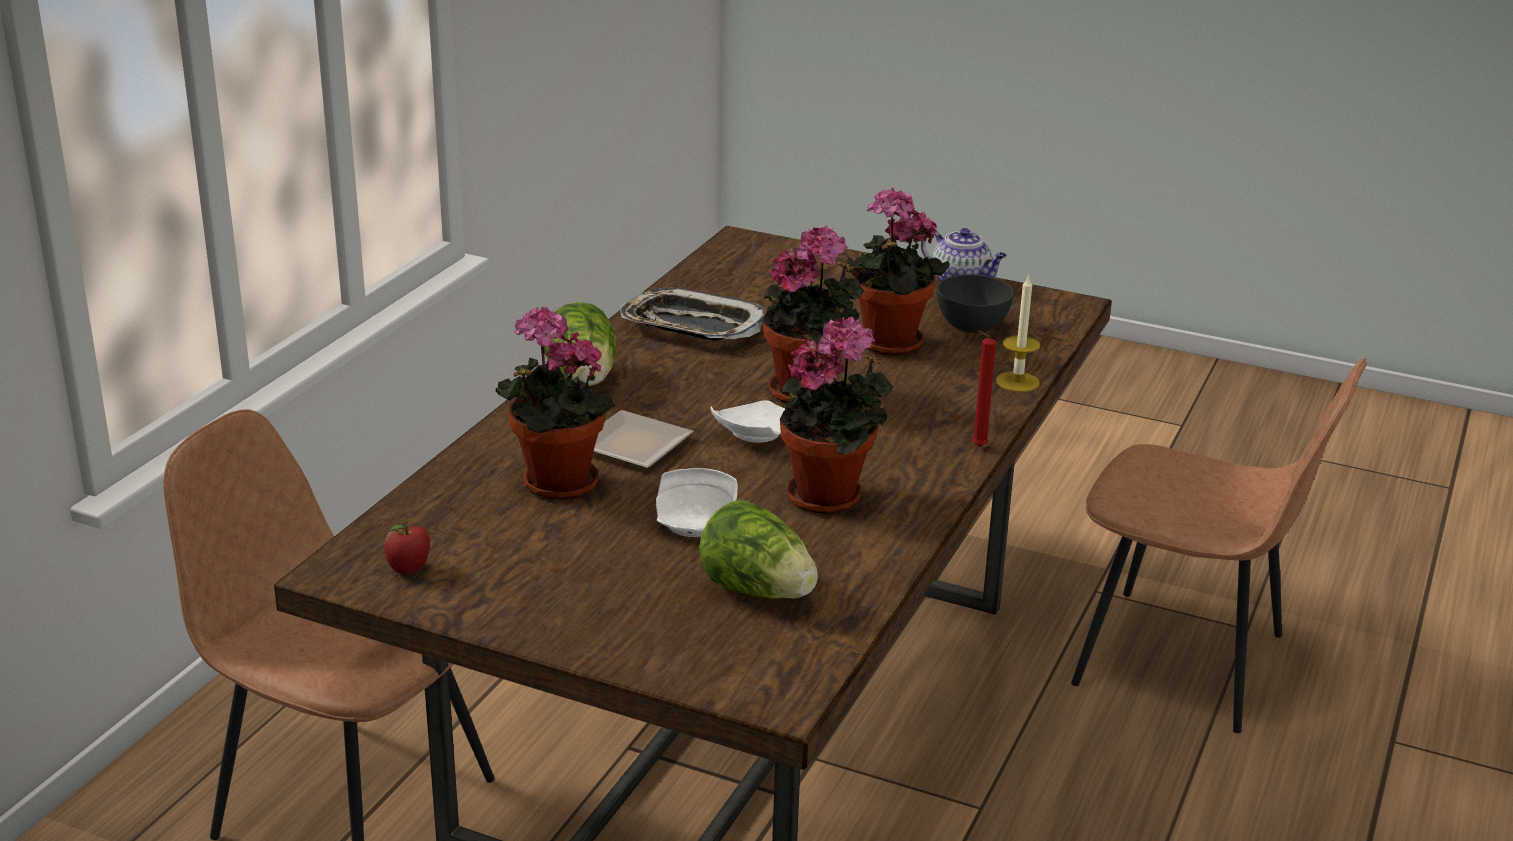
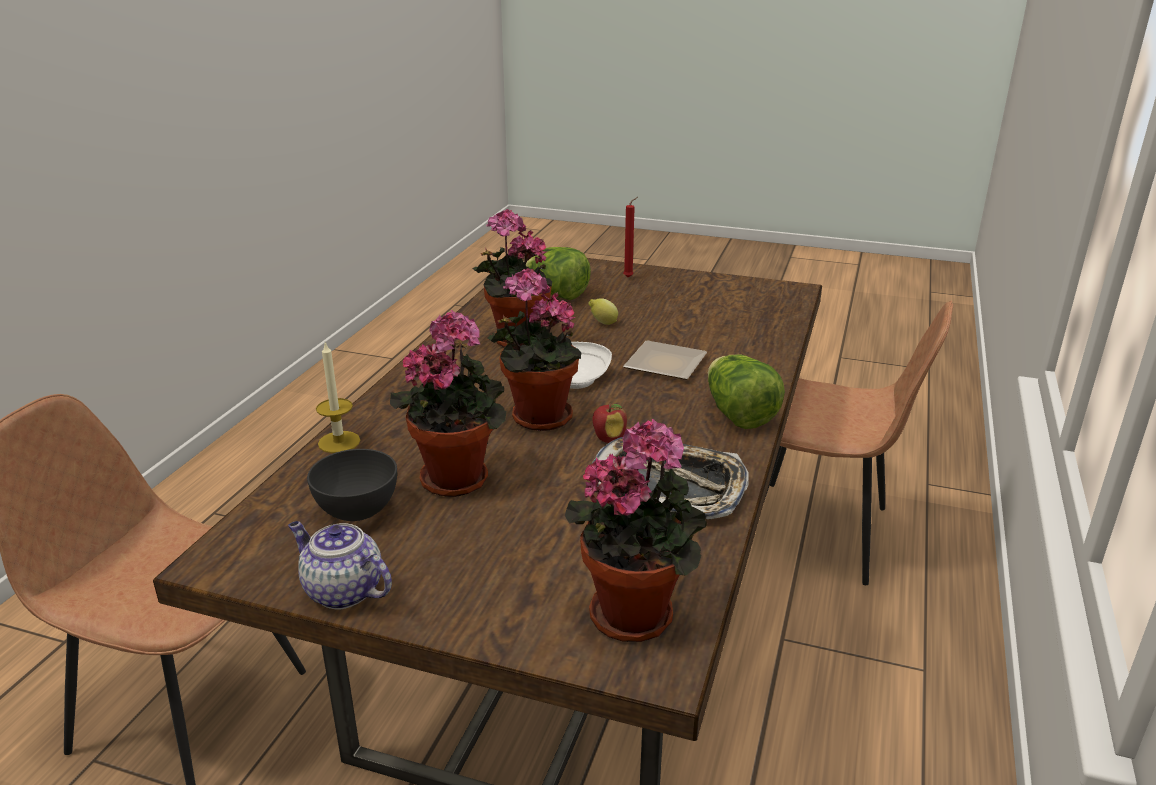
camera: 175 degrees right, 0 degrees up
apple [384,524,430,574] -> apple moved to [593,404,627,443]
potted plant [496,307,616,500] -> potted plant moved to [565,419,707,642]
white plate [656,468,738,537] -> lemon [588,298,618,325]
red candle [972,331,996,447] -> red candle moved to [623,197,638,278]

